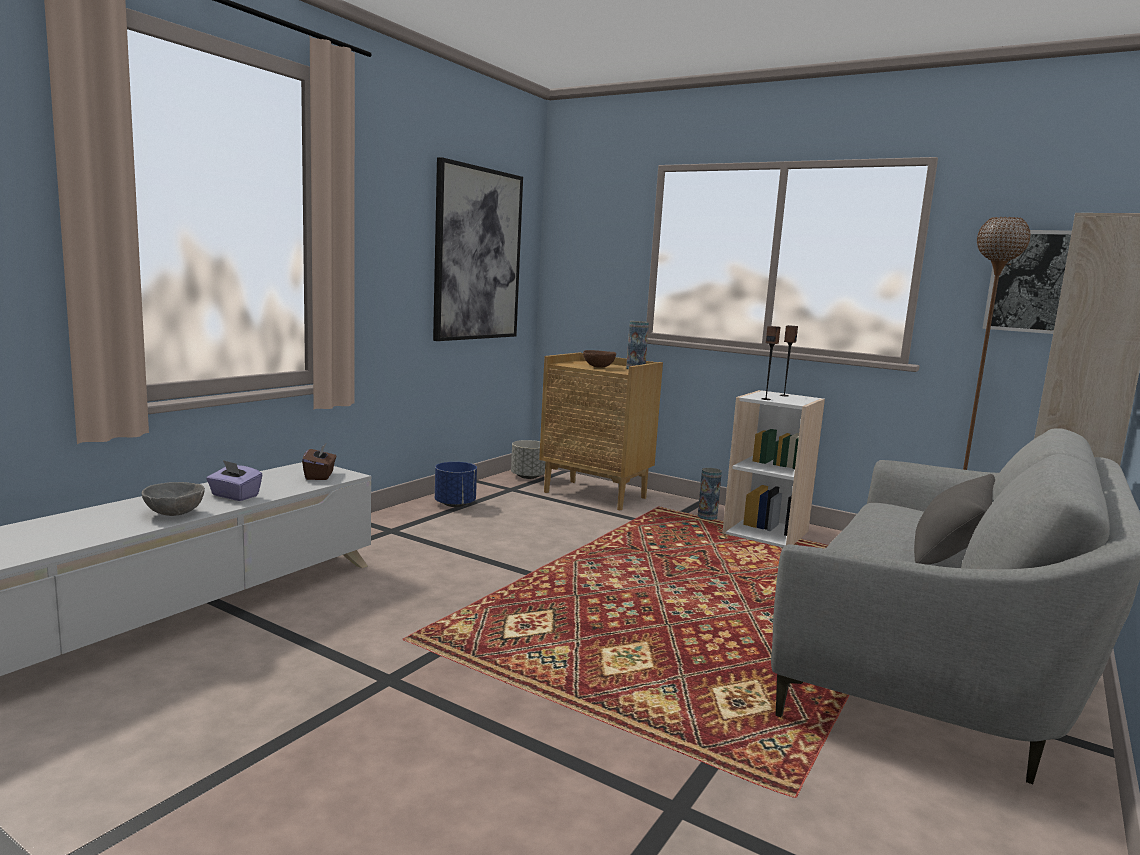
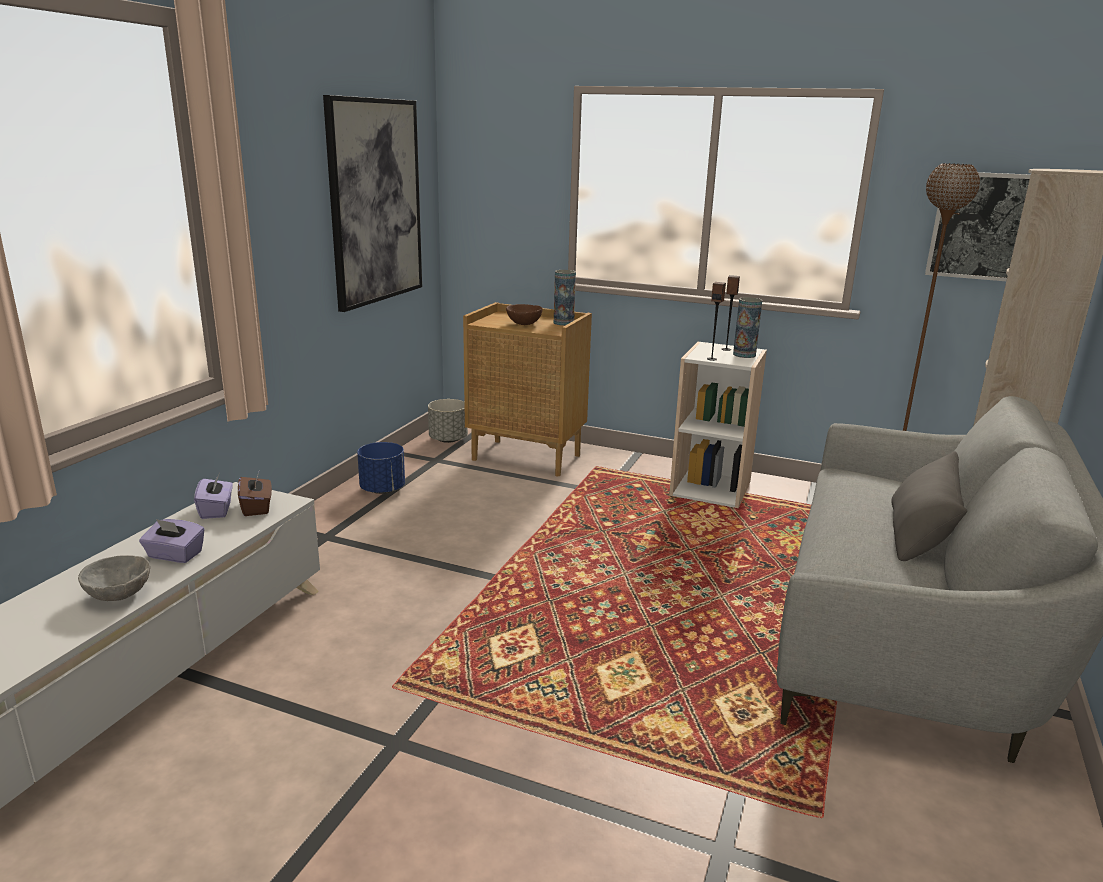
camera: 10 degrees left, 10 degrees up
vase [698,468,722,520] -> vase moved to [733,297,762,358]
none -> purple tissue box [194,474,233,519]

